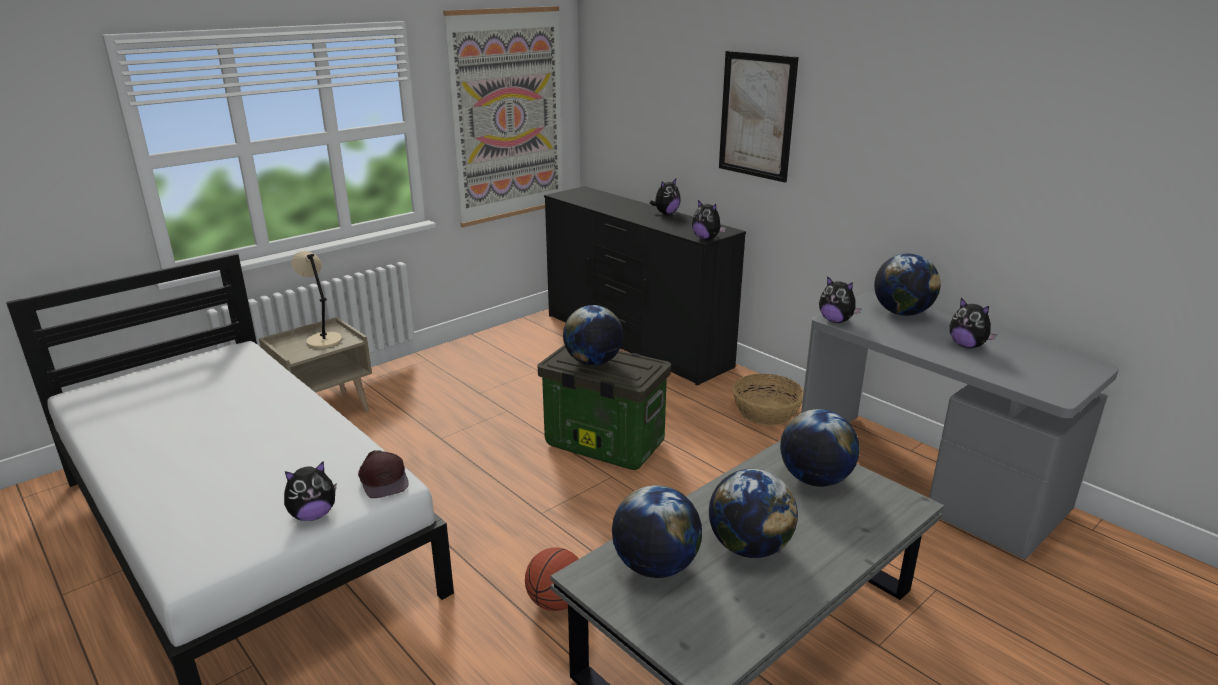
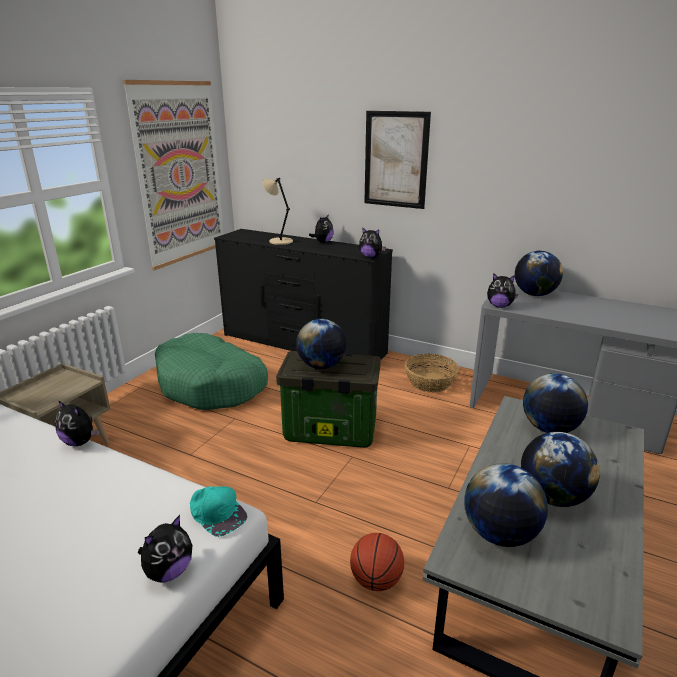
camera: 20 degrees left, 0 degrees up
beige table lamp [291,251,343,348] -> beige table lamp moved to [262,178,293,245]
brown cap [358,450,409,498] -> turquoise cap [190,486,247,537]
plush toy [950,298,997,348] -> plush toy moved to [55,400,99,446]
none -> green dog bed [155,333,268,410]

